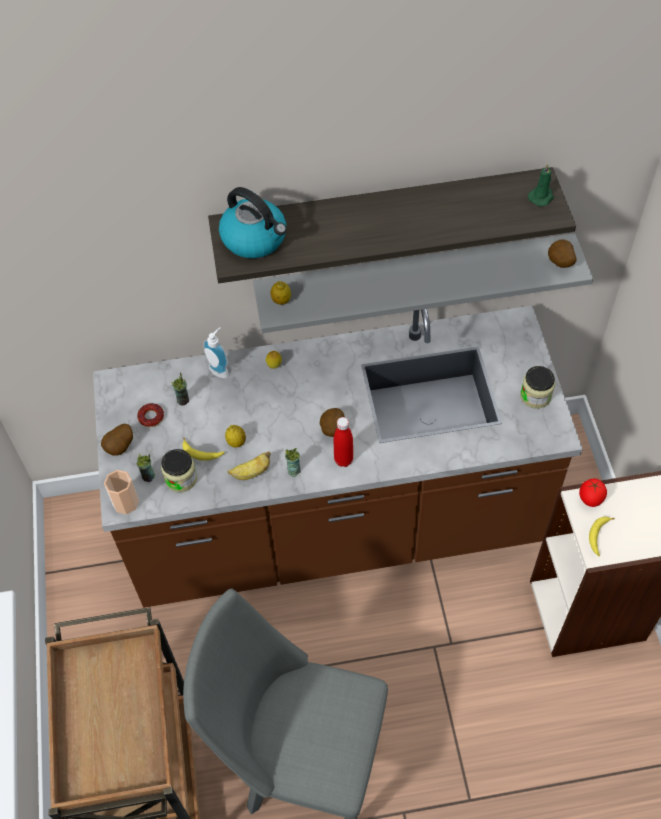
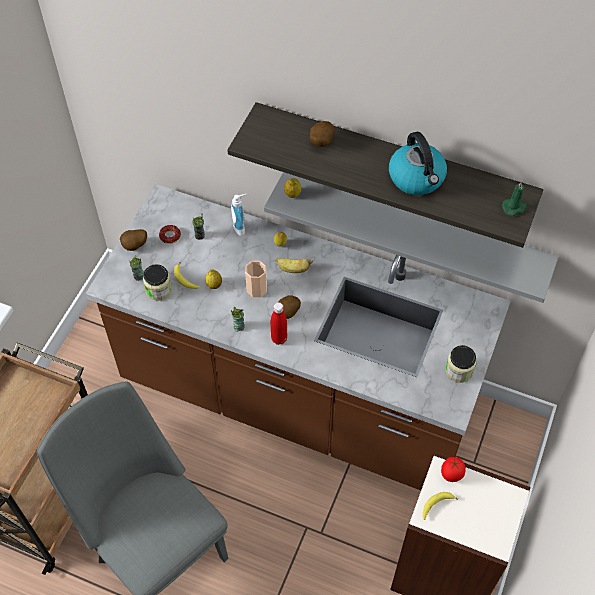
camera: 30 degrees right, 0 degrees up
cup [104,470,139,514] -> cup moved to [245,261,267,297]
kettle [219,187,287,258] -> kettle moved to [389,132,447,195]
banana [228,451,271,480] -> banana moved to [275,258,313,273]
potato [548,239,577,268] -> potato moved to [310,121,335,147]

